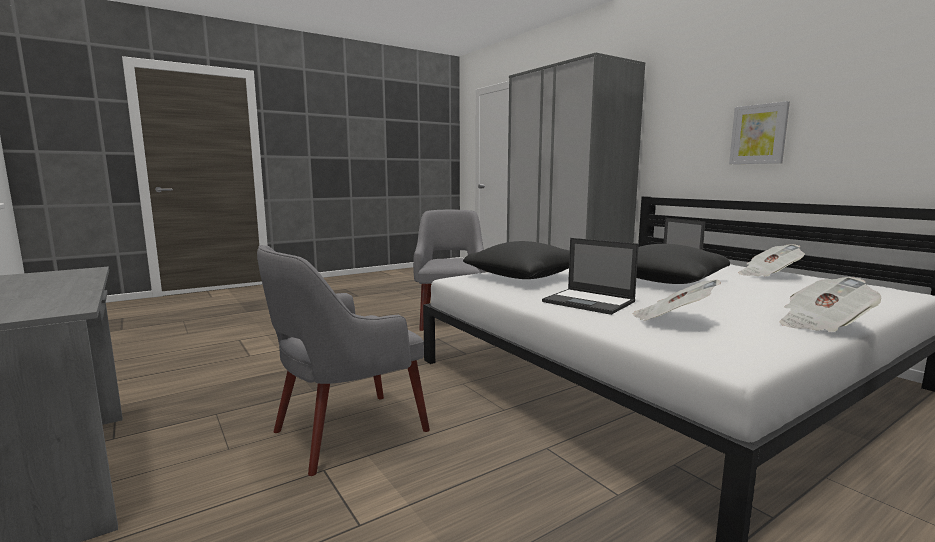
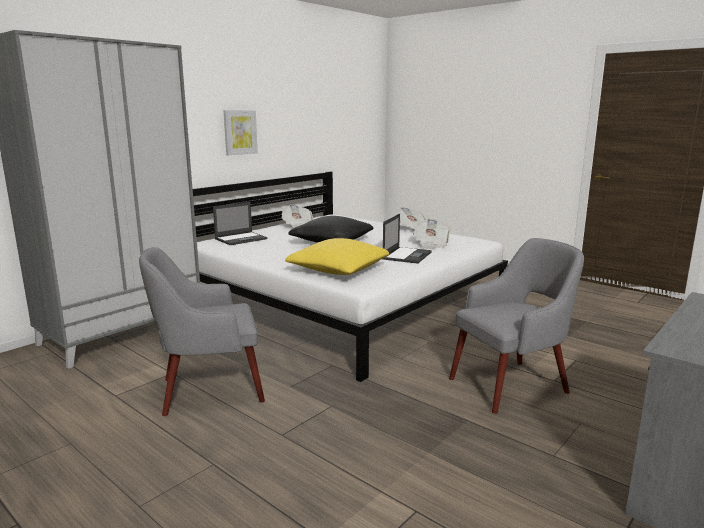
camera: 105 degrees left, 5 degrees up
grey armchair [257,245,430,476] -> grey armchair turned 60 degrees counterclockwise [449,238,584,414]
black pillow [463,241,570,279] -> yellow pillow [285,238,389,275]

